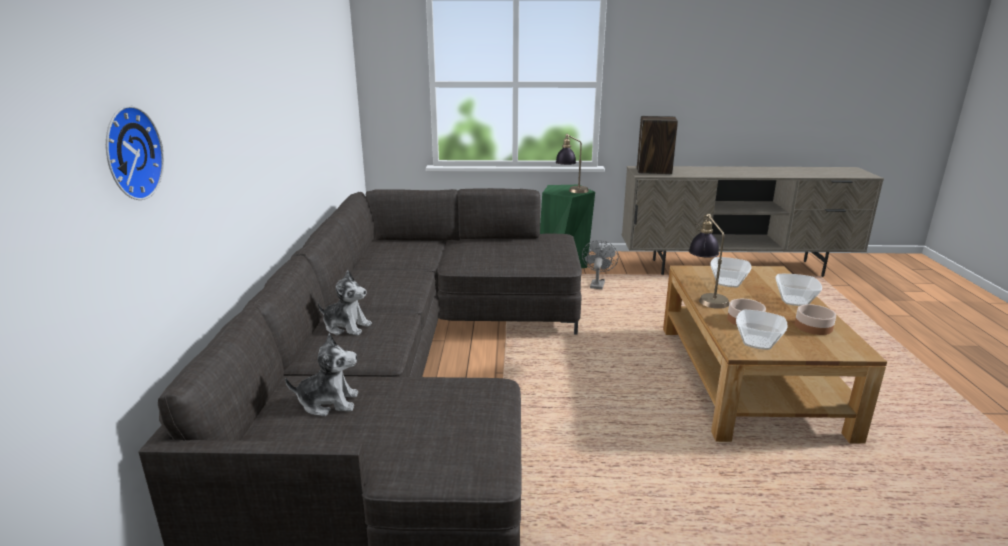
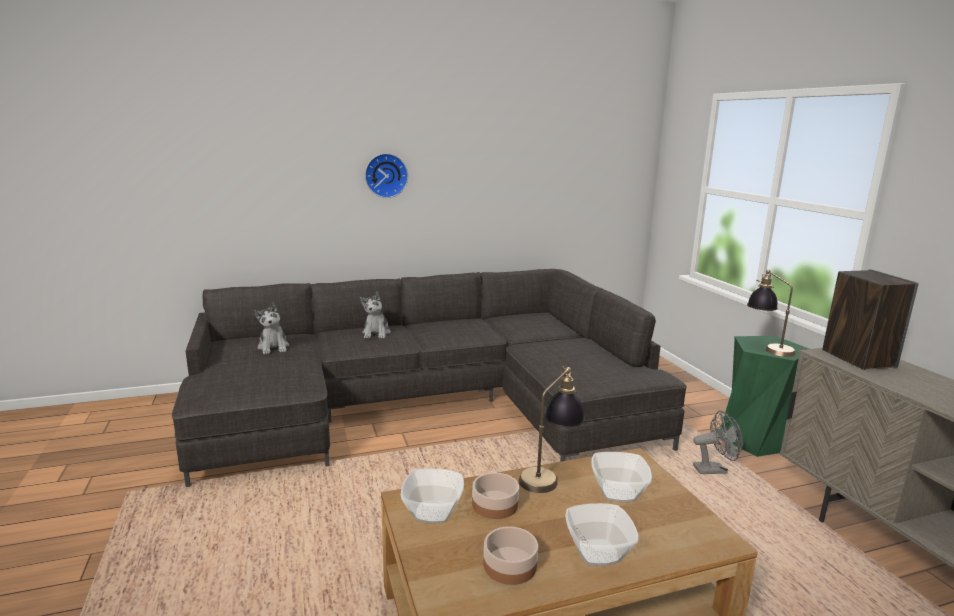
camera: 70 degrees right, 5 degrees down
wall clock [106,105,164,200] -> wall clock moved to [365,153,408,198]

